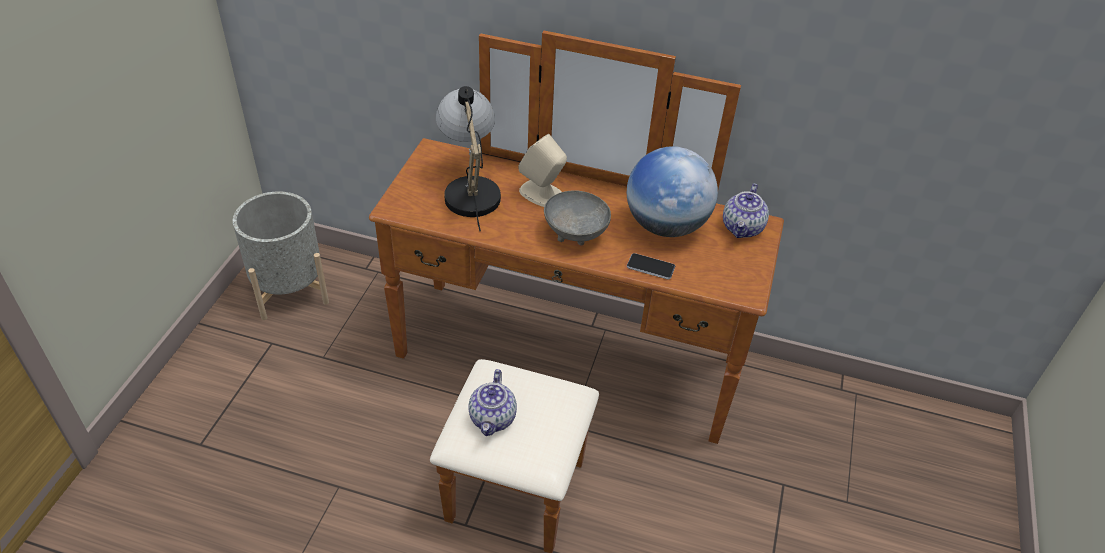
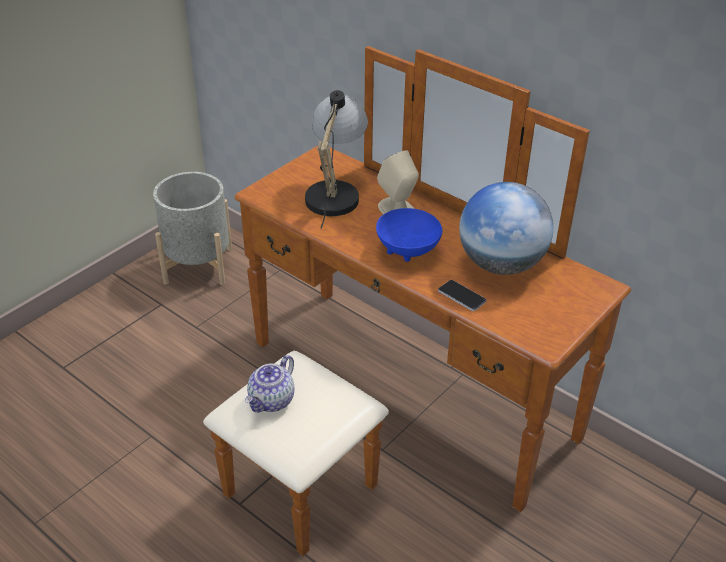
camera: 25 degrees right, 5 degrees down
grey bowl [544,190,611,246] -> blue bowl [376,208,442,262]
teapot [723,183,769,238] -> none

